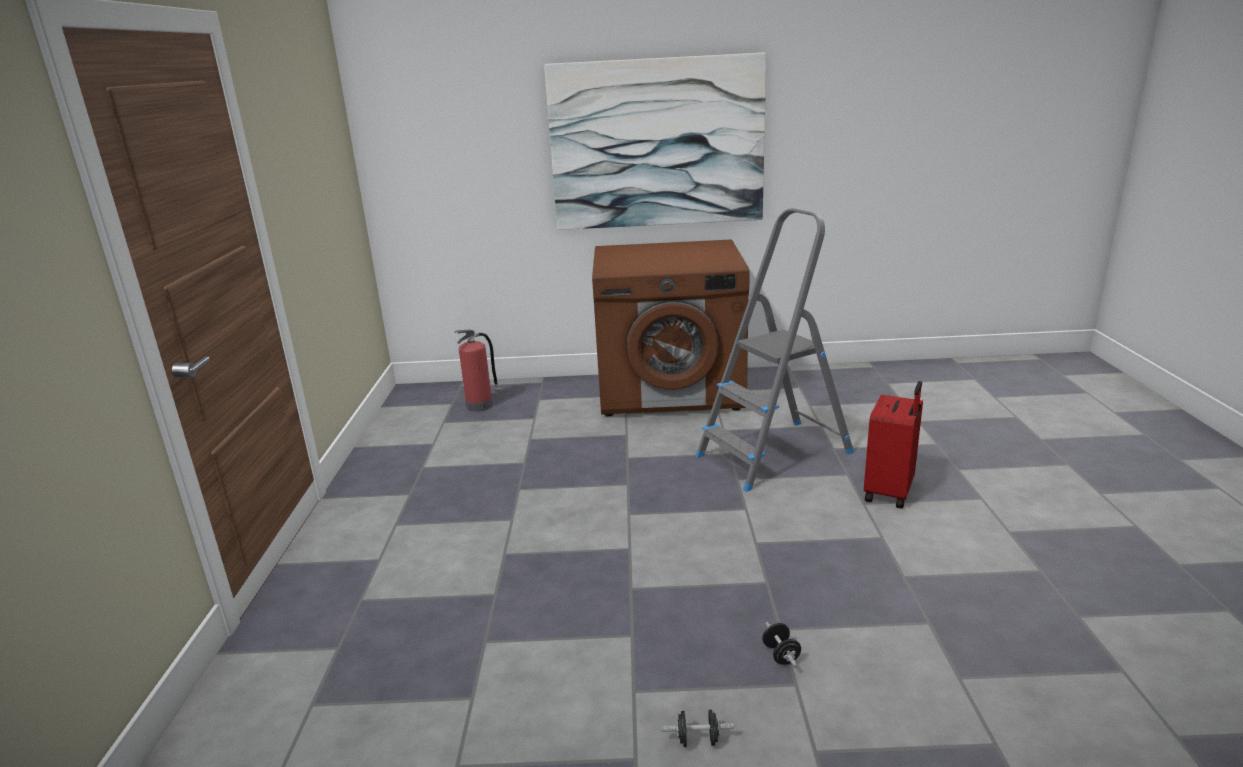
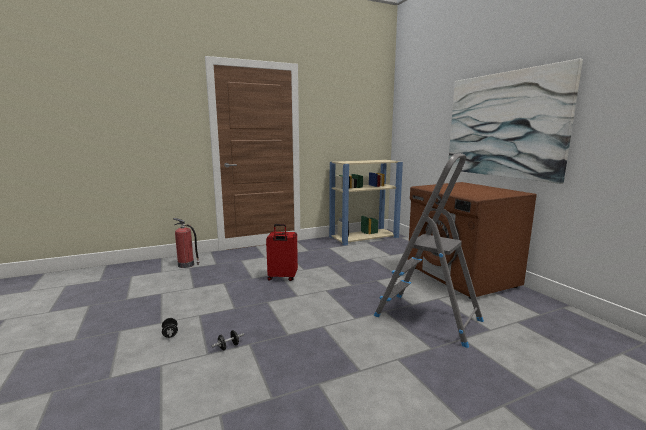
camera: 65 degrees right, 10 degrees down
fire extinguisher [454,329,500,412] -> fire extinguisher moved to [173,218,200,268]
red suitcase [864,381,923,508] -> red suitcase moved to [266,224,298,281]
none -> beige bookcase [329,160,403,246]

